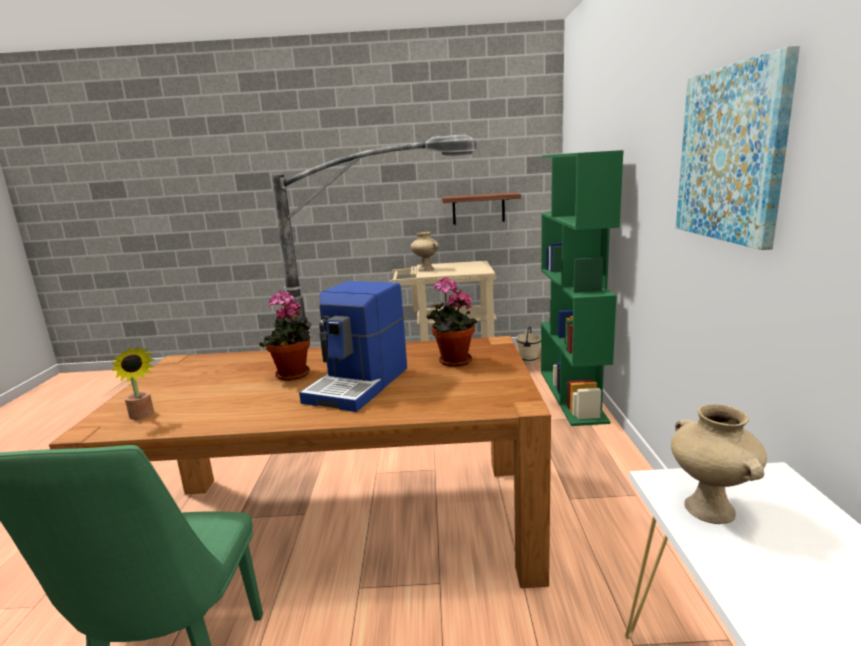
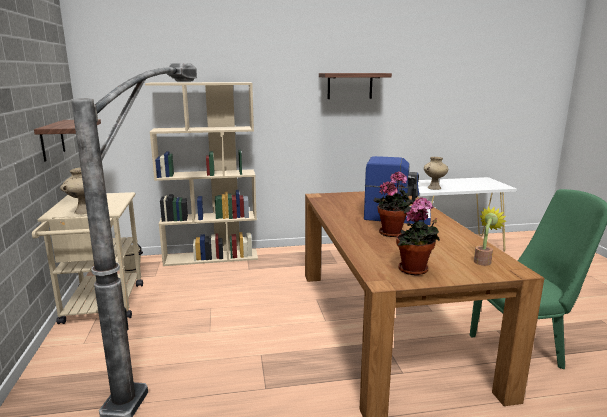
camera: 100 degrees left, 0 degrees up
potted plant [426,277,478,367] -> potted plant moved to [396,197,440,276]
green bookcase [541,150,624,426] -> beige bookcase [145,82,258,266]
picture [676,46,800,250] -> shelf [319,73,392,99]

